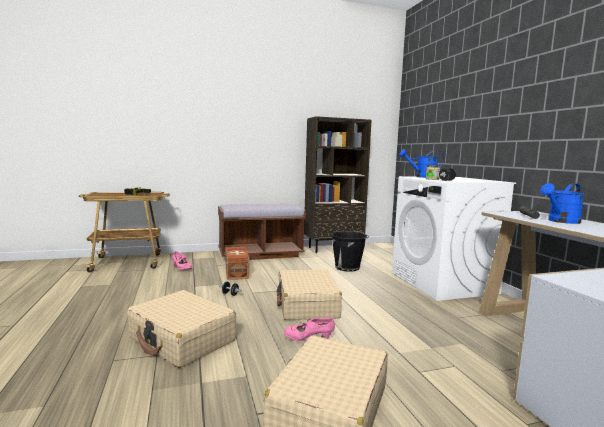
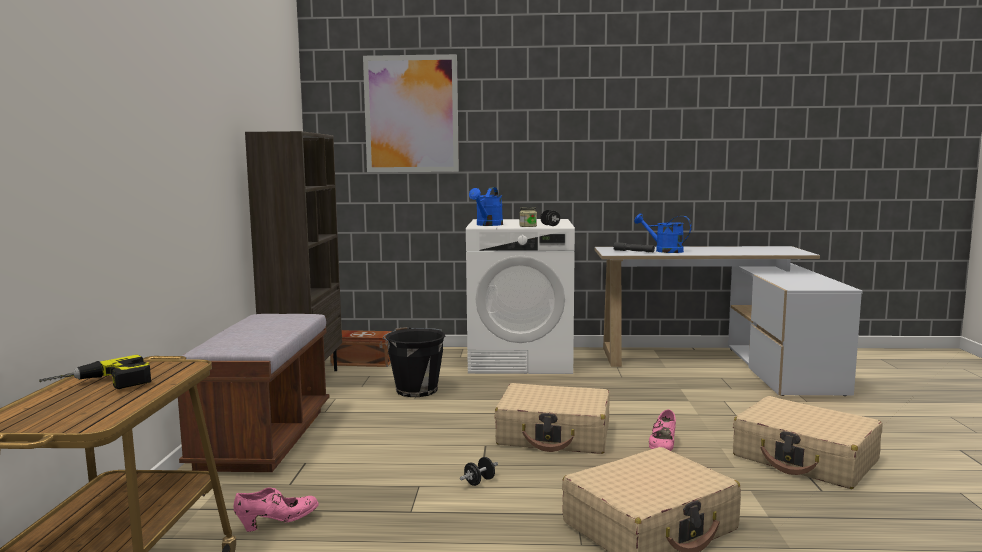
camera: 70 degrees left, 0 degrees up
brown storage box [225,247,249,280] -> brown storage box moved to [330,330,392,367]
blue watering can [540,183,584,224] -> blue watering can turned 135 degrees clockwise [634,213,691,253]
none -> picture [363,54,459,172]

